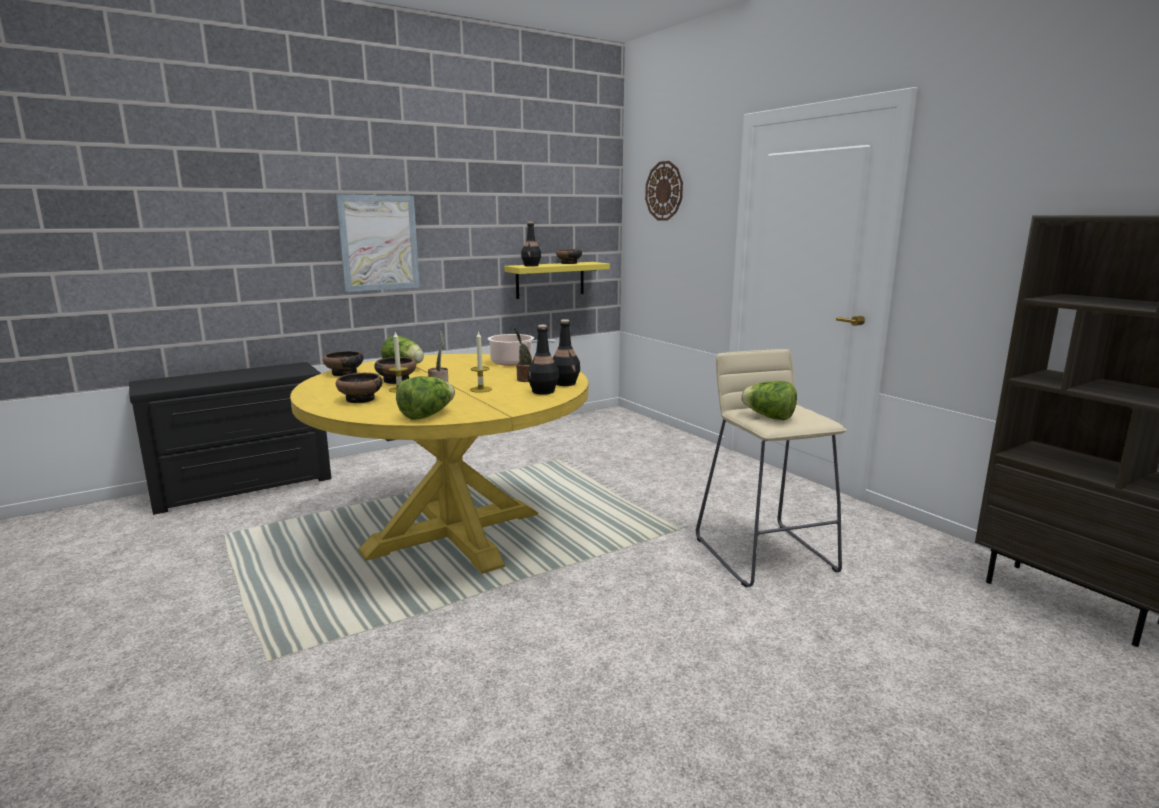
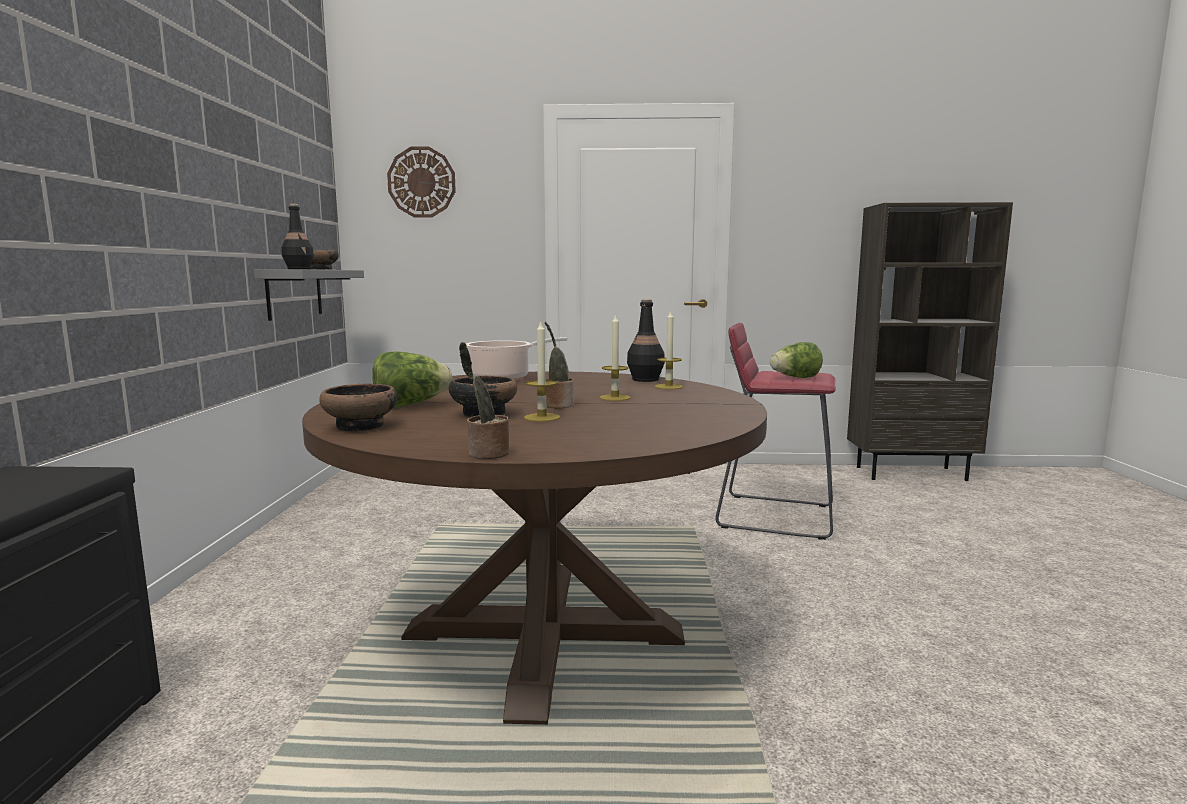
camera: 55 degrees left, 5 degrees down
yellow dining table [290,354,588,574] -> brown dining table [302,371,767,725]
picture [336,195,420,292] -> none
bowl [336,373,383,403] -> none
lettuce [396,376,455,420] -> none
yellow shelf [504,262,610,299] -> grey shelf [254,269,364,321]
potted plant [514,328,532,382] -> potted plant moved to [459,342,509,459]
black bottle [527,325,559,395] -> candle [655,310,683,389]
beige stool [696,349,847,587] -> red stool [716,323,836,540]

